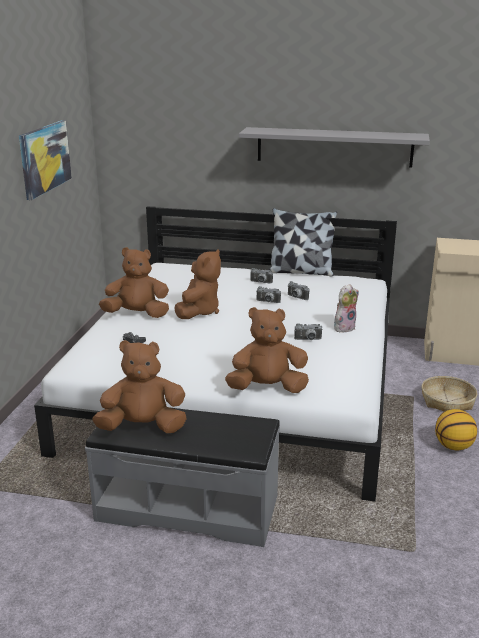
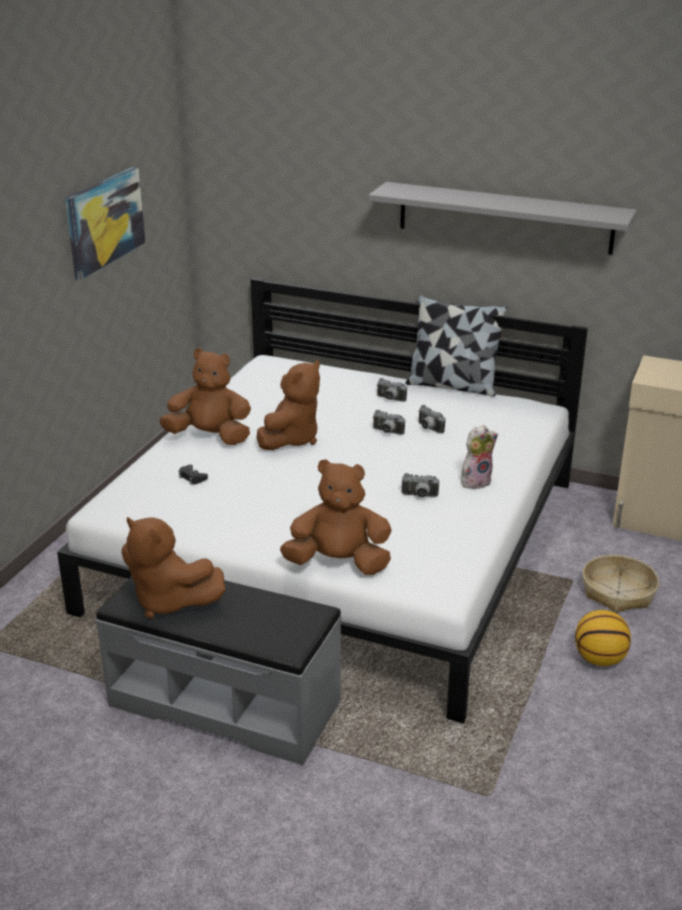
camera: 10 degrees right, 5 degrees up
brown plush toy [92,340,187,433] -> brown plush toy turned 150 degrees counterclockwise [122,517,226,619]

